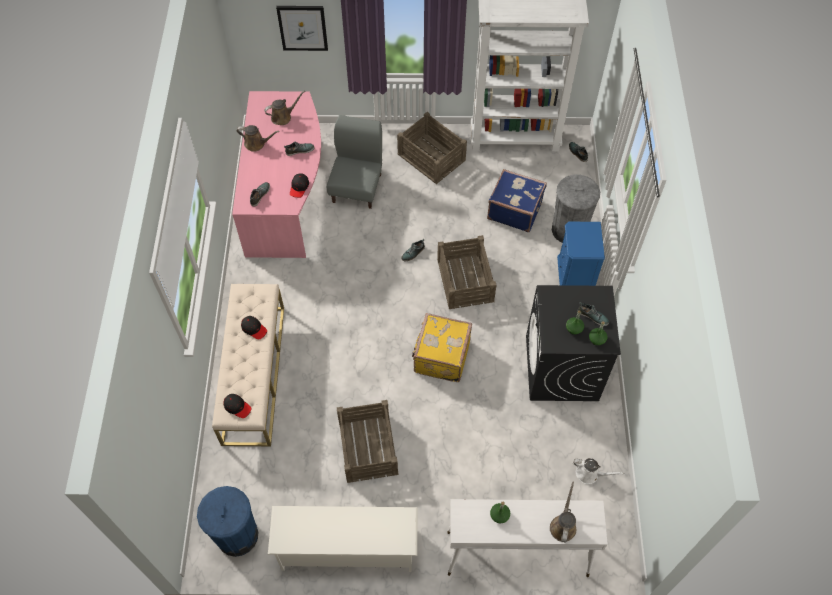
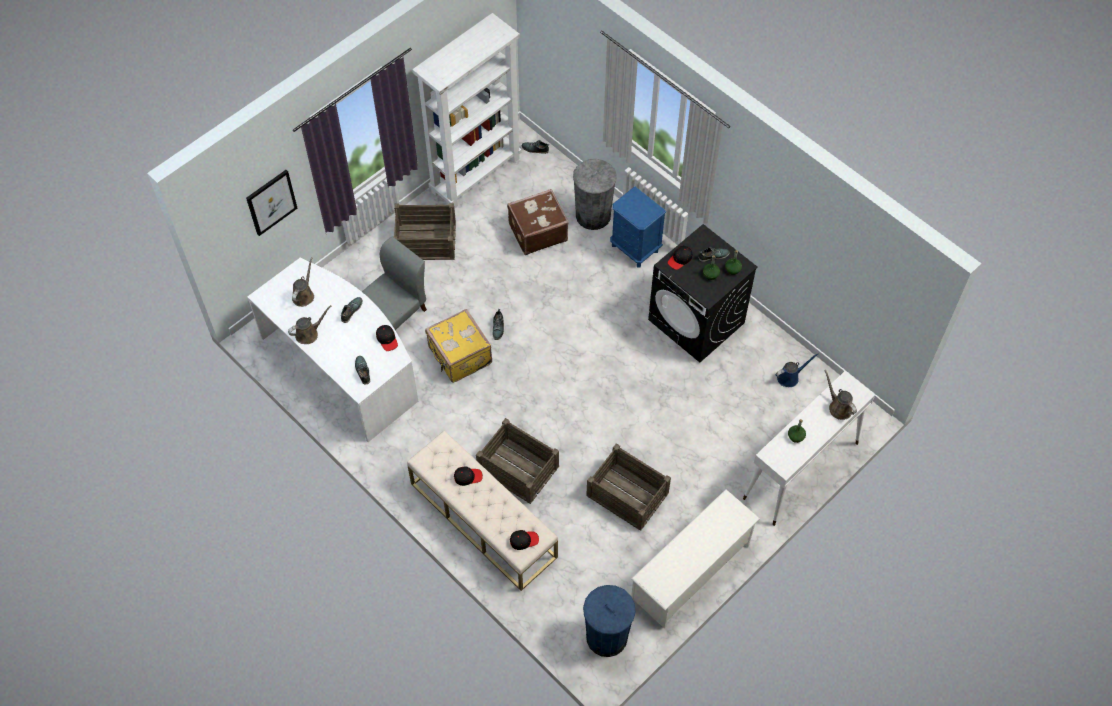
camera: 45 degrees left, 0 degrees up
pink desk [232,91,321,258] -> white desk [247,258,418,442]
grey chair [327,115,382,209] -> grey chair turned 75 degrees clockwise [362,237,427,330]
yellow suitcase [412,313,472,382] -> yellow suitcase moved to [425,309,492,383]
crate [437,235,496,309] -> crate moved to [476,418,559,504]
blue suitcase [487,169,547,232] -> brown suitcase [507,189,569,255]
white watering can [573,458,625,484] -> blue watering can [776,353,819,387]
none -> black cap [668,246,692,270]

